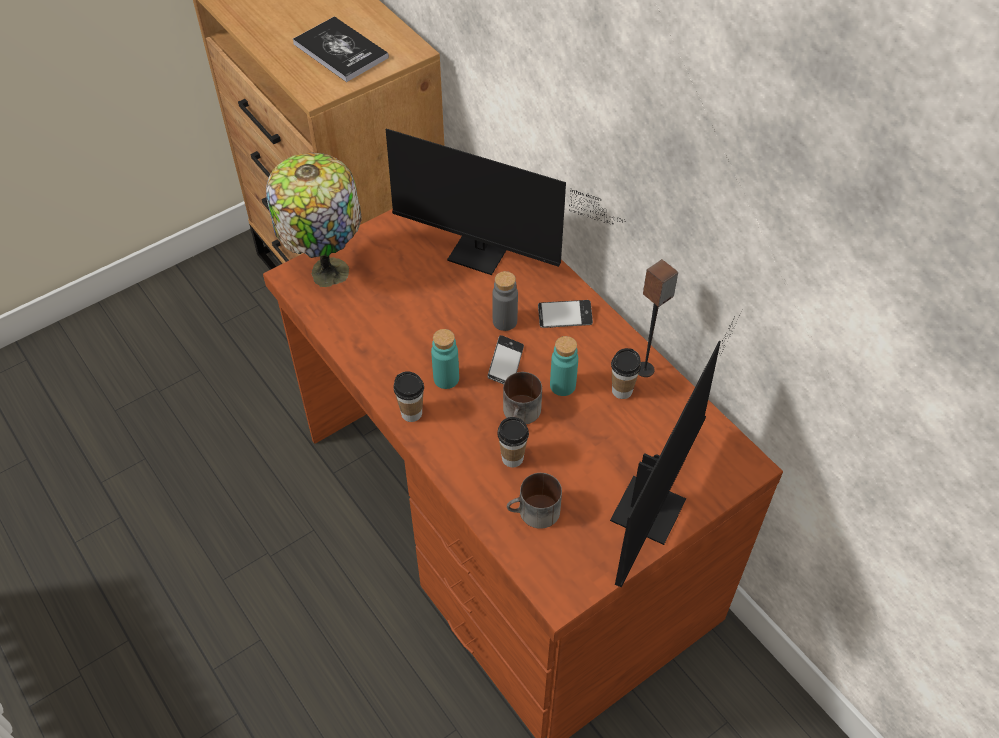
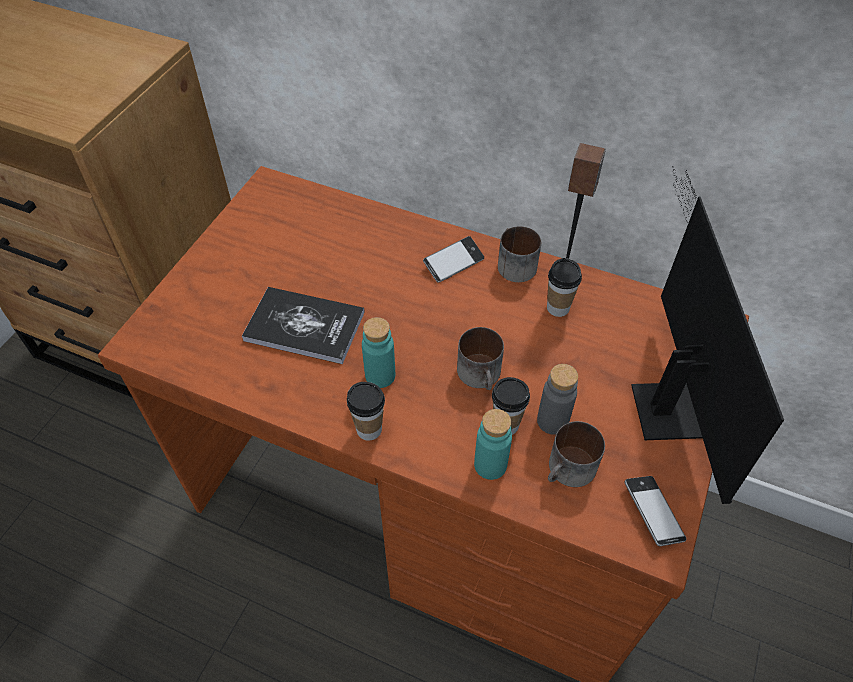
camera: 30 degrees left, 0 degrees up
table lamp [266,153,362,287] -> none
book [293,16,389,82] -> book moved to [242,287,364,364]
monitor [386,129,624,275] -> none
phone [487,335,524,384] -> phone moved to [624,476,686,546]
grey bottle [492,271,518,331] -> grey bottle moved to [537,364,578,435]
turquoise bottle [550,336,578,396] -> turquoise bottle moved to [474,409,512,480]
none -> mug [498,226,541,282]

